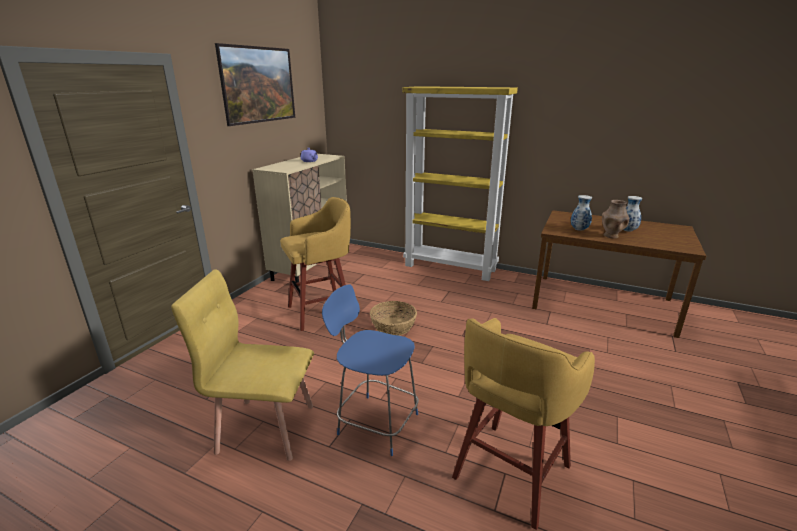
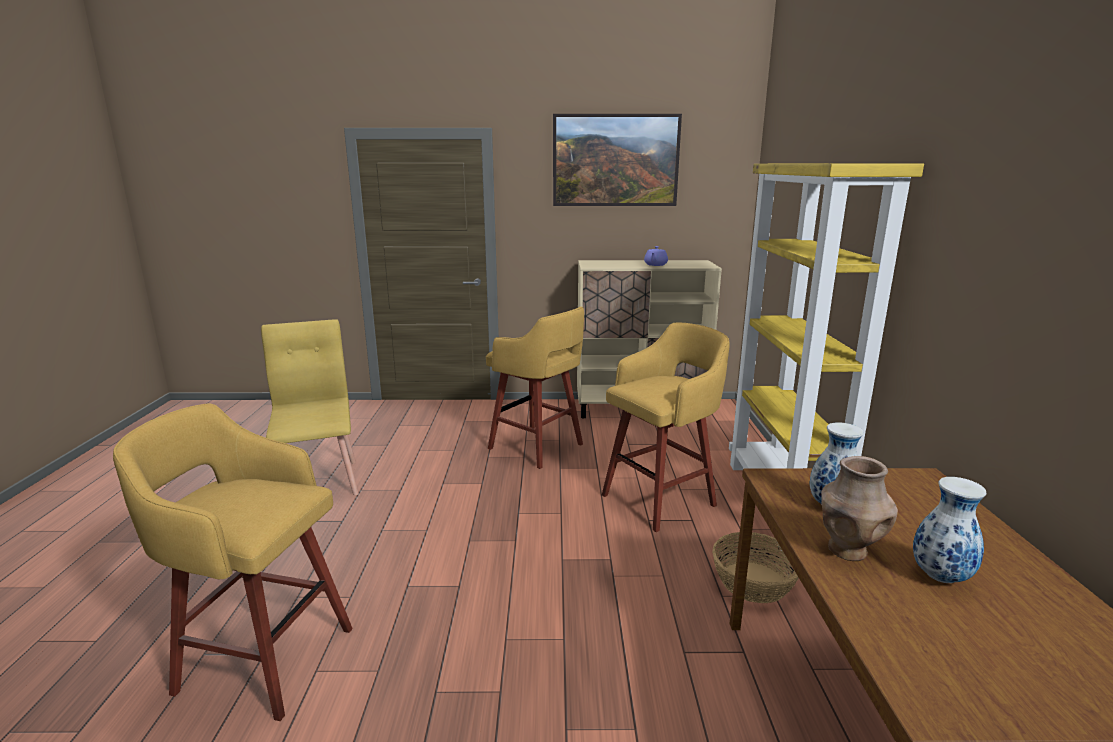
camera: 65 degrees right, 5 degrees down
blue chair [322,284,419,456] -> none
basket [370,301,417,336] -> basket moved to [712,532,799,603]
none -> yellow stool [602,323,730,532]

